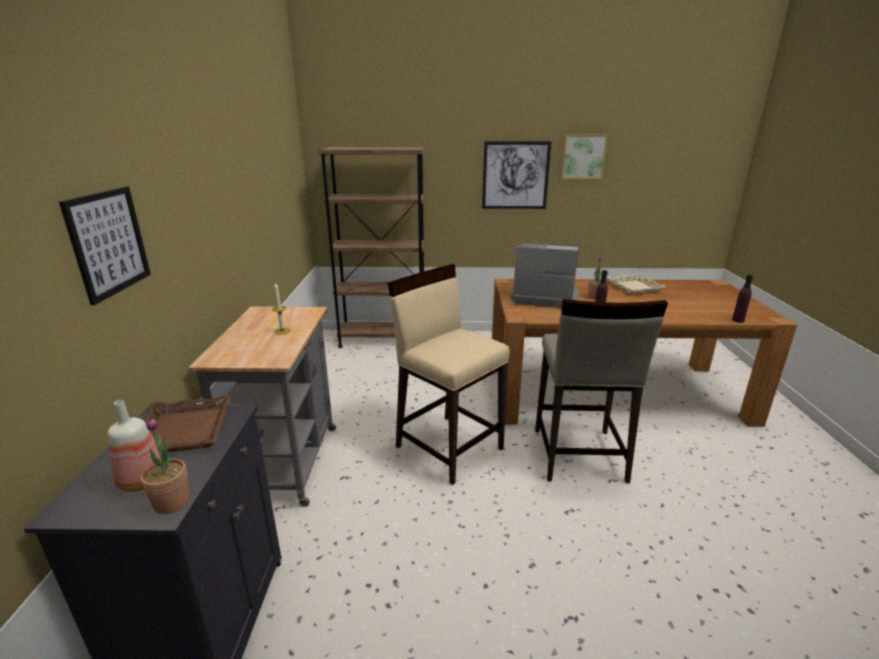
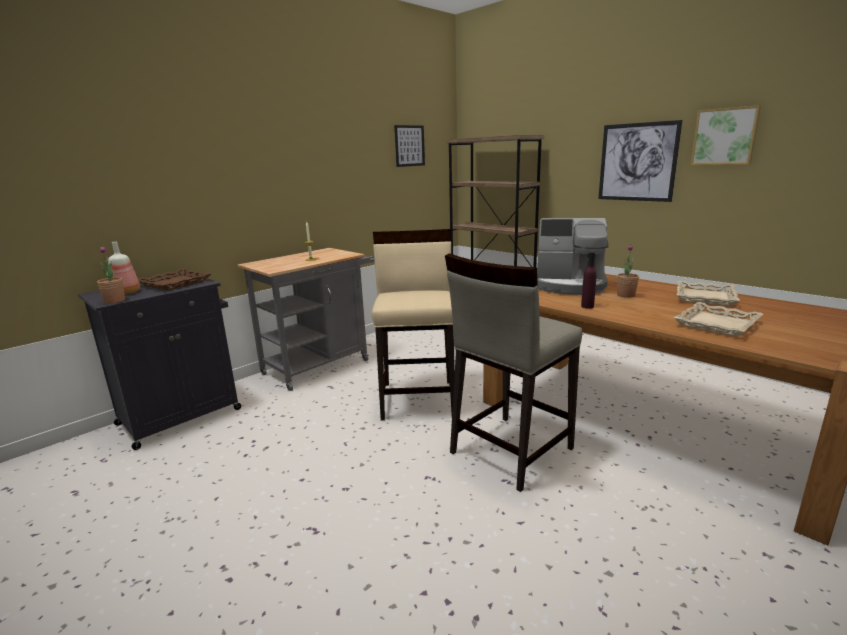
camera: 45 degrees right, 5 degrees down
picture [59,187,151,305] -> picture moved to [394,125,425,167]
coffee machine [511,244,579,308] -> coffee machine turned 135 degrees clockwise [537,218,609,295]
purple bottle [732,274,753,323] -> none
none -> beige tray [674,302,763,337]

